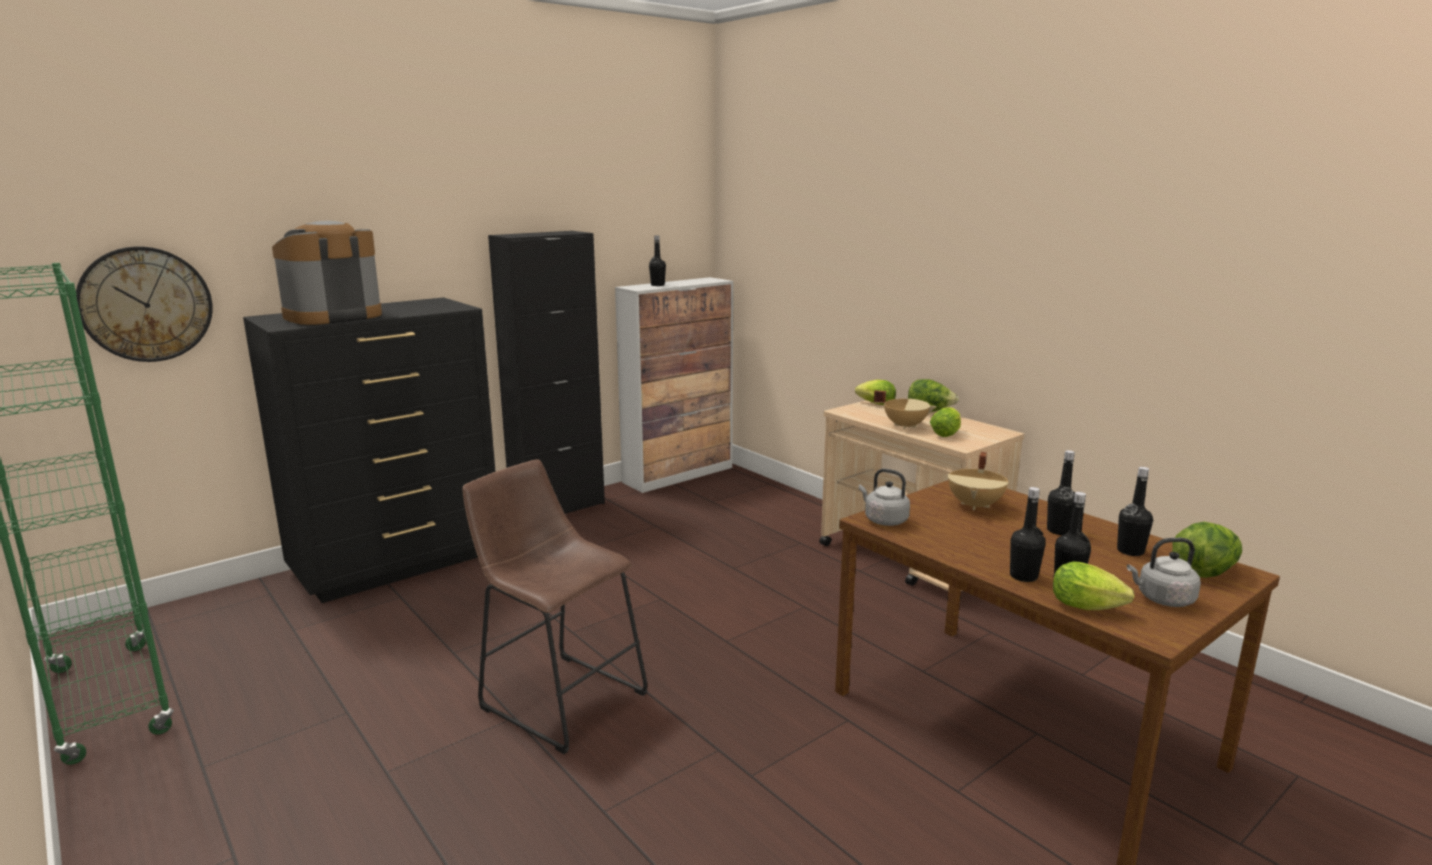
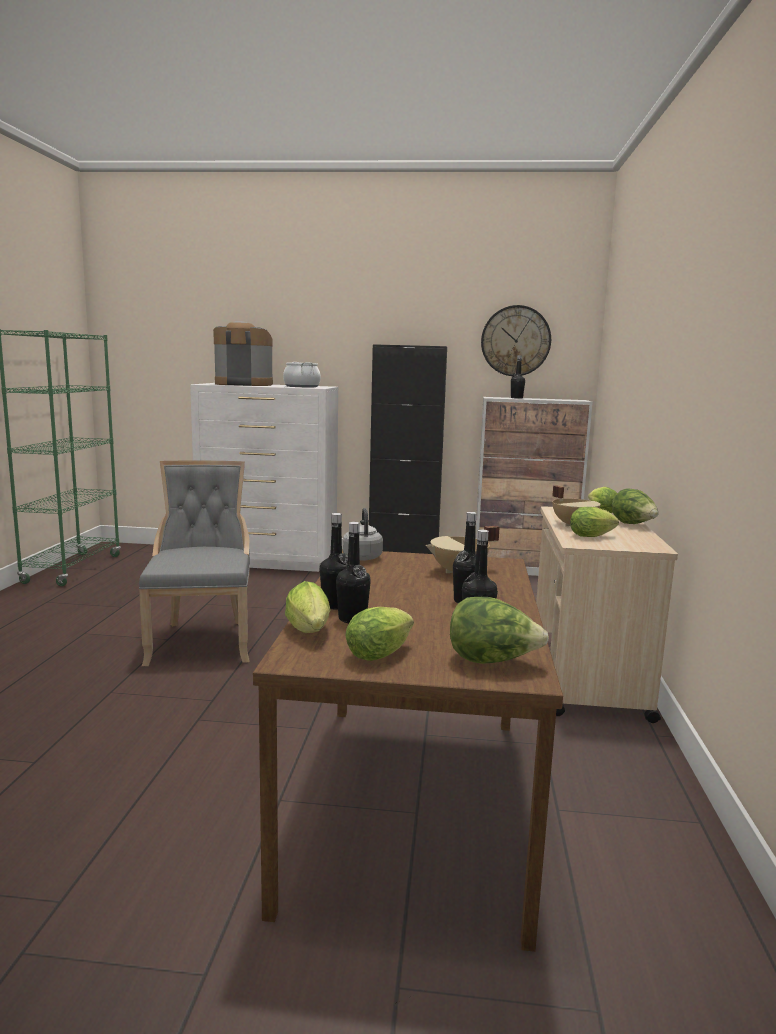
camera: 45 degrees right, 5 degrees down
wall clock [76,247,213,362] -> wall clock moved to [481,305,551,376]
black dresser [243,297,495,603] -> white dresser [190,383,338,572]
brown stool [462,459,647,754] -> grey chair [139,460,250,666]
grey kettle [1127,538,1201,607] -> lettuce [345,607,414,661]
none -> cooking pot [283,362,321,387]

